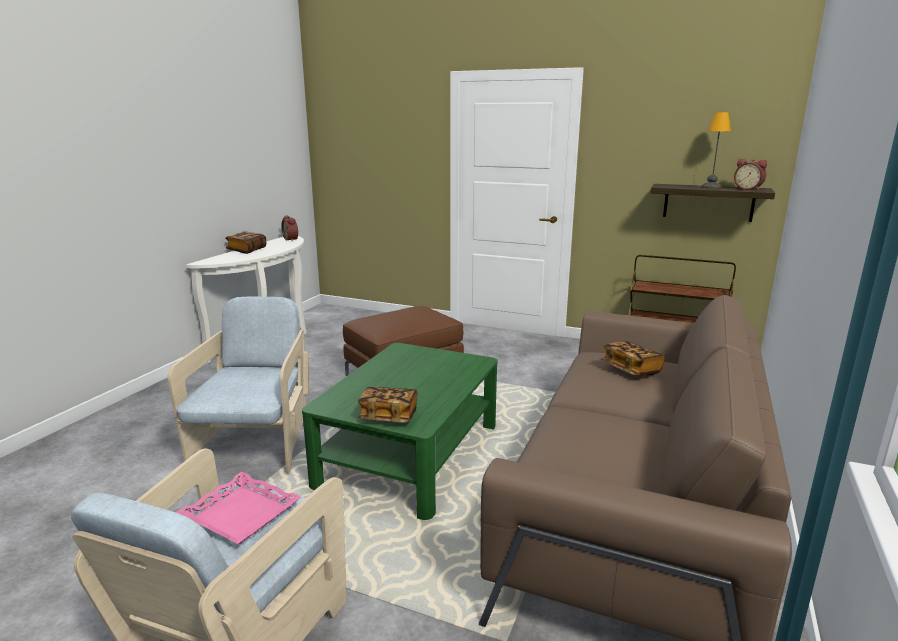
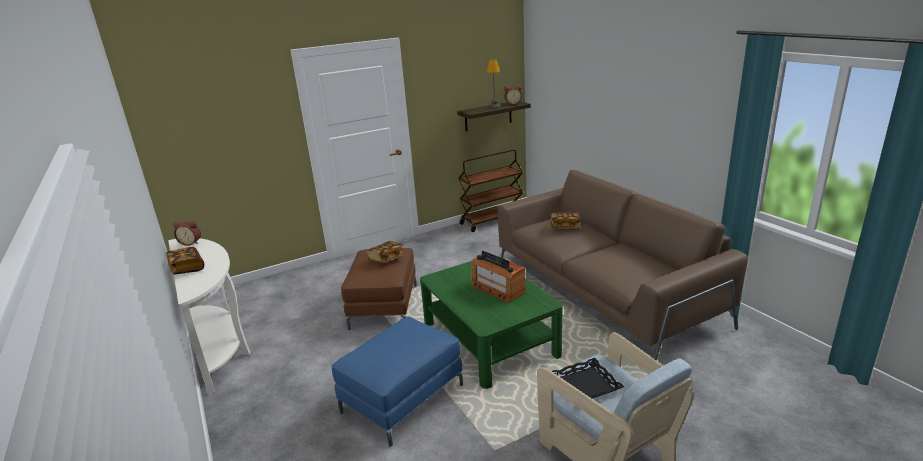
camera: 50 degrees left, 5 degrees up
beige armchair [167,297,309,474] -> blue ottoman [332,317,463,447]
pink tray [176,472,301,544] -> black tray [551,358,624,398]
book [358,387,417,423] -> book moved to [367,241,404,263]
none -> radio [471,251,525,303]

